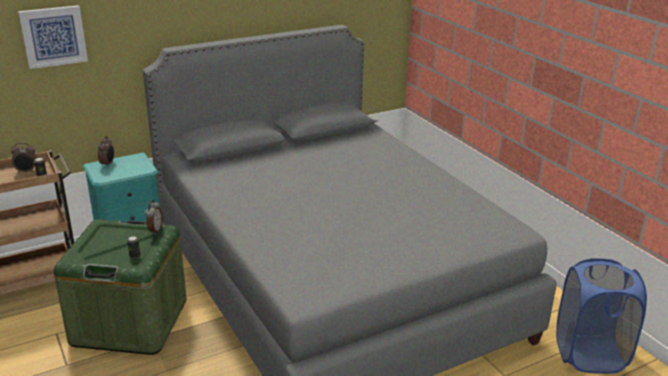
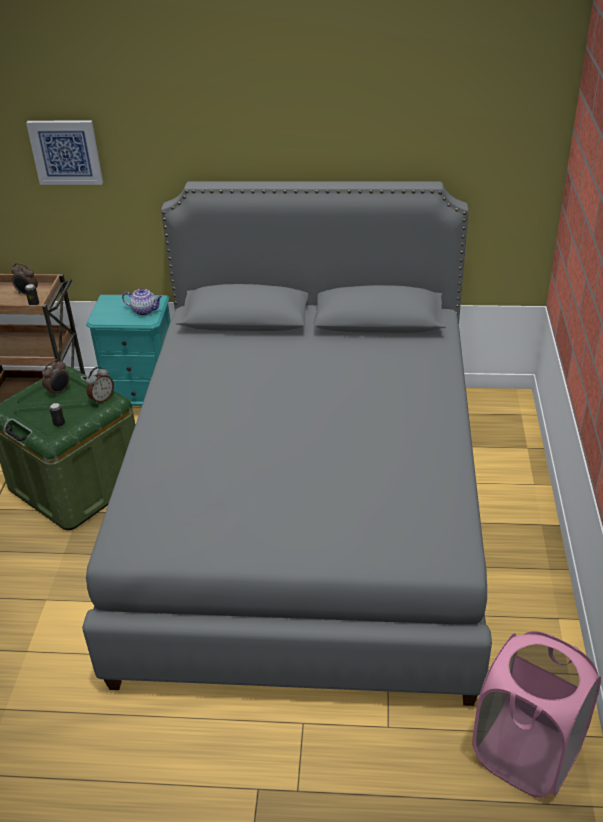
camera: 35 degrees right, 10 degrees up
alarm clock [98,136,114,167] -> alarm clock moved to [42,359,70,397]
blue laundry basket [556,258,647,374] -> pink laundry basket [472,631,601,798]
none -> teapot [122,289,162,315]

